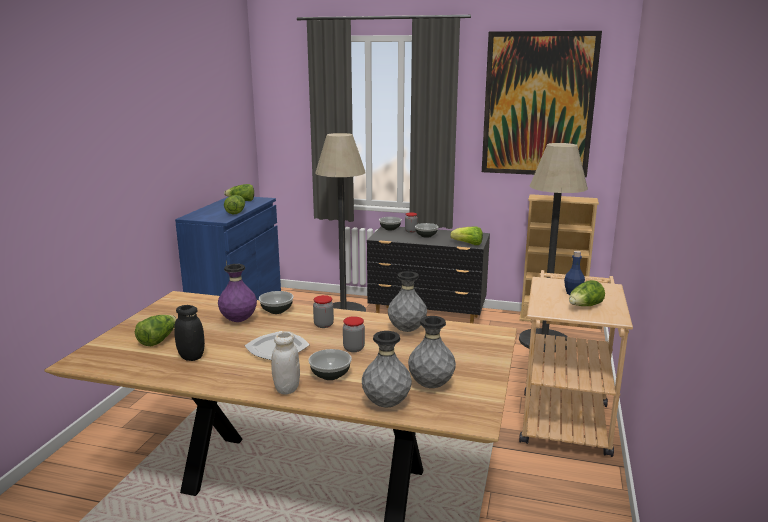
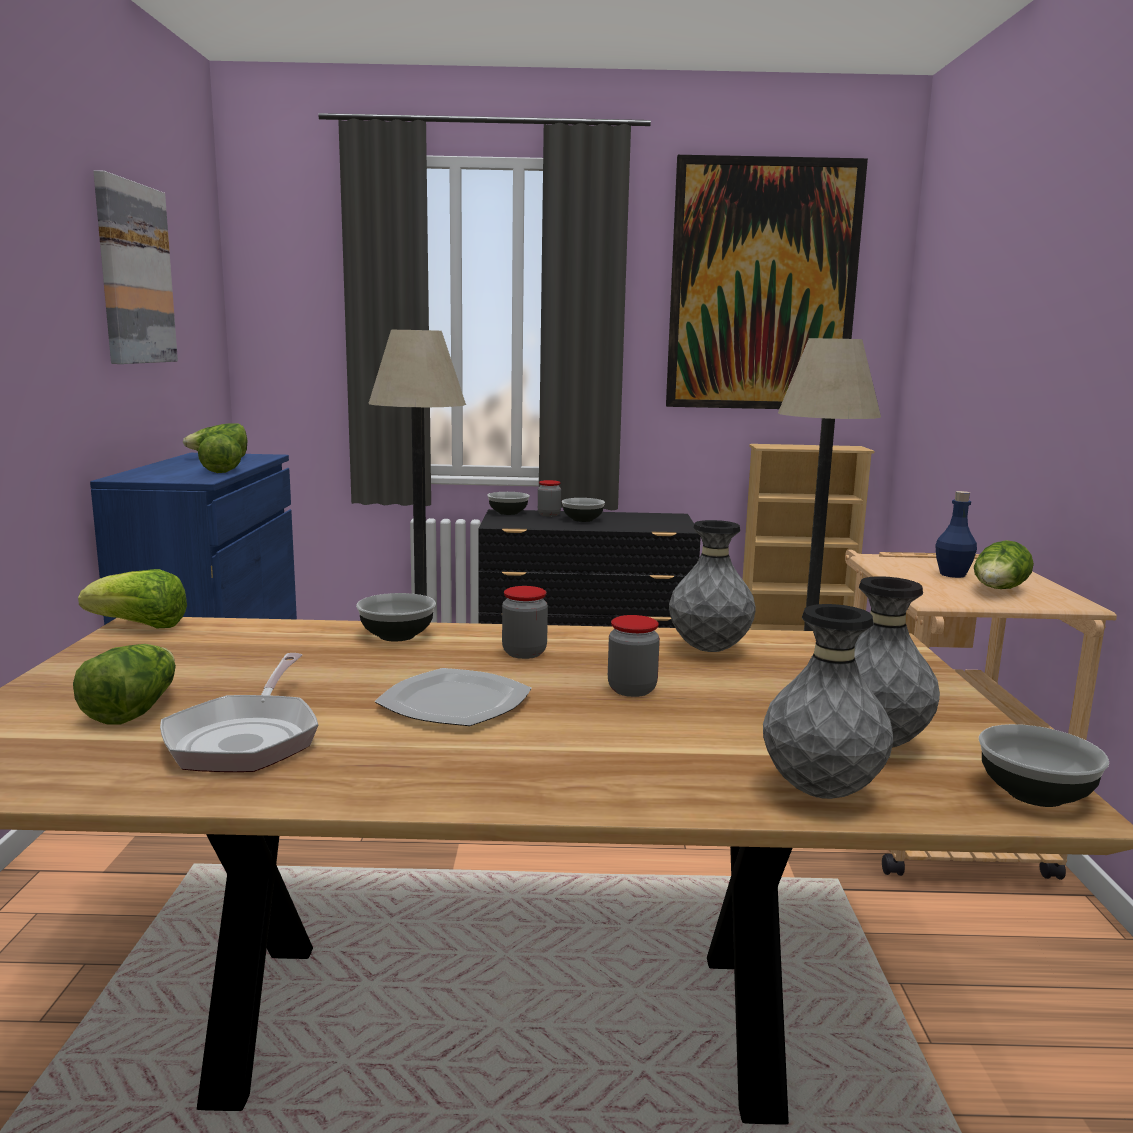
camera: 15 degrees left, 5 degrees down
black jar [174,305,205,361] -> frying pan [160,653,318,772]
purple vase [218,264,257,322] -> none
white jar [271,331,300,394] -> none
bowl [308,349,352,380] -> bowl moved to [979,724,1109,807]
lettuce [450,226,483,245] -> lettuce moved to [78,569,187,628]
none -> picture [93,170,178,364]

